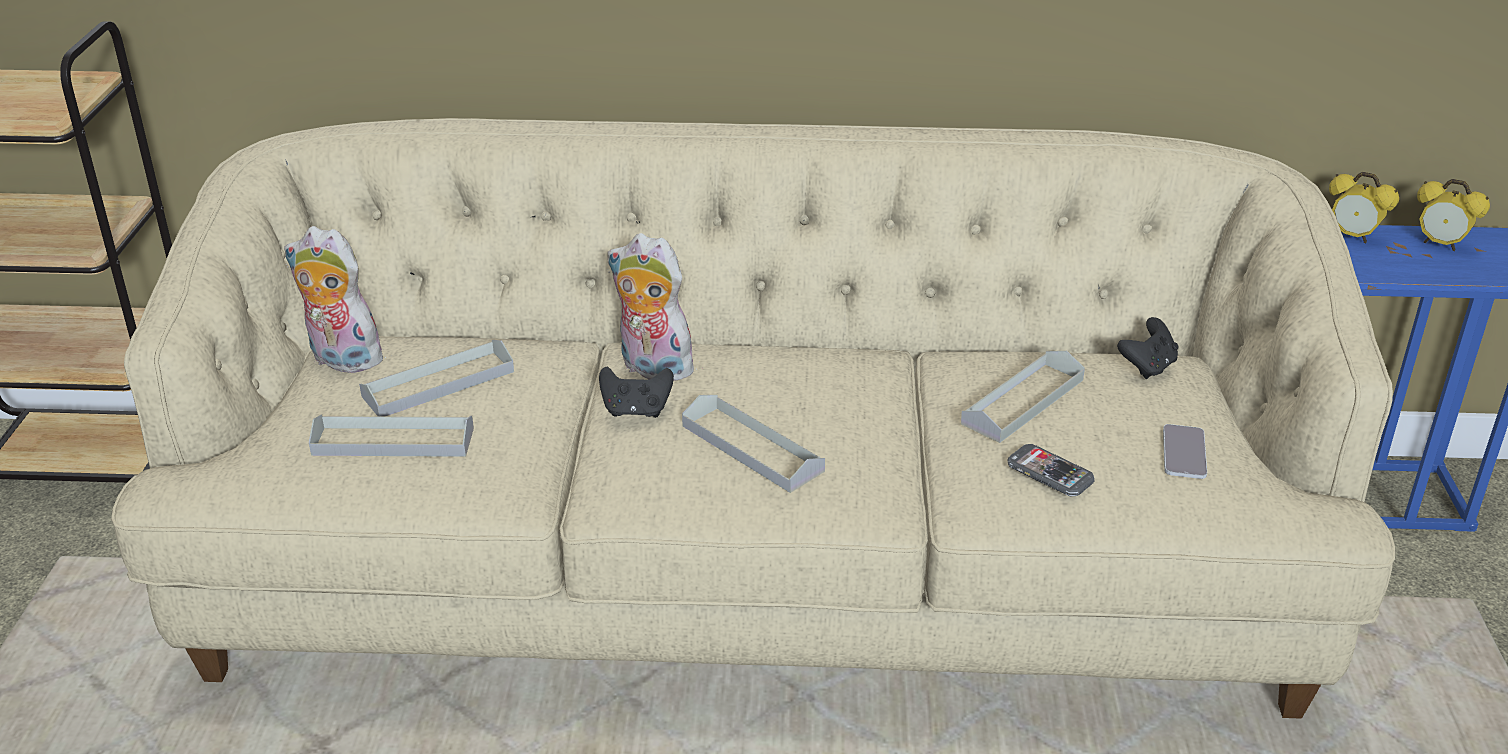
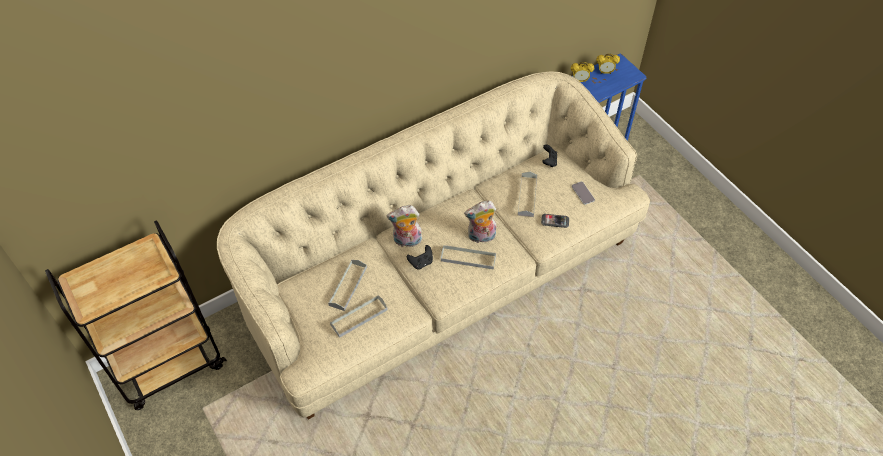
camera: 35 degrees left, 20 degrees up
plush toy [284,226,386,376] -> plush toy moved to [464,201,497,243]

